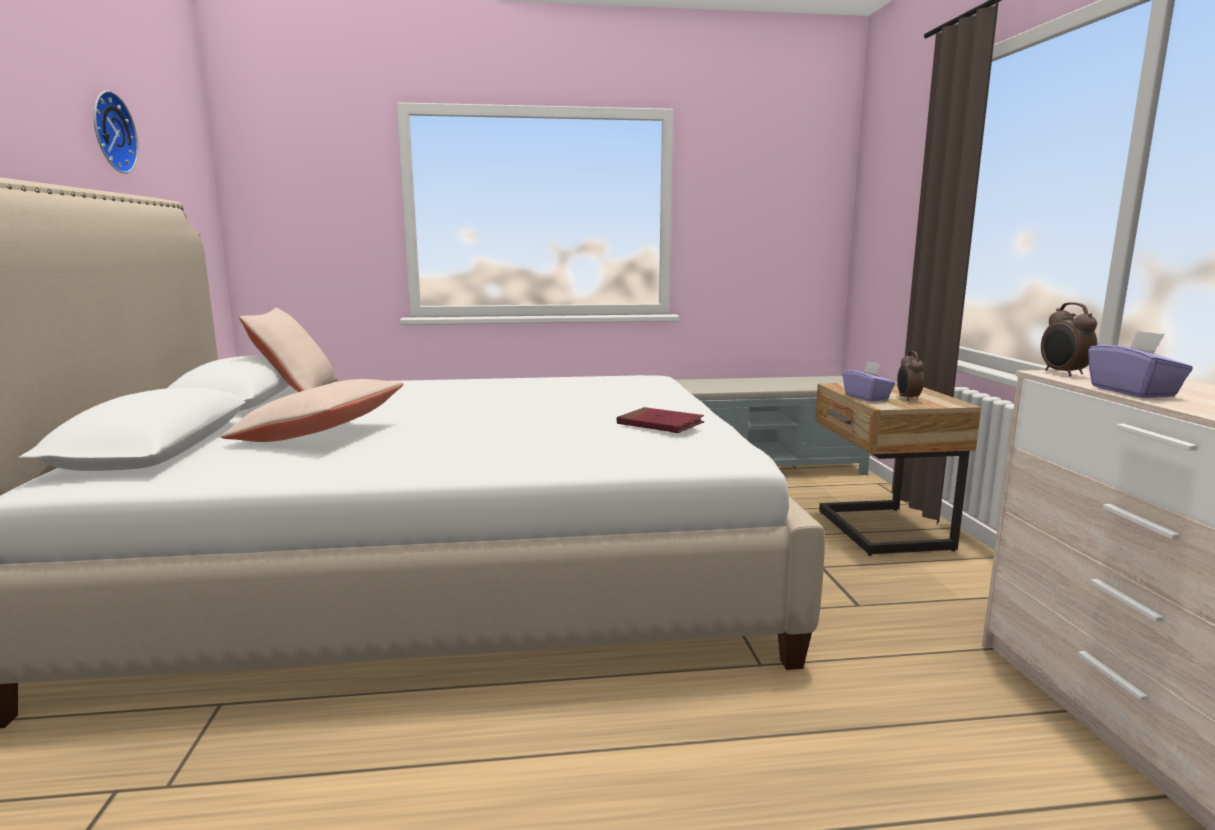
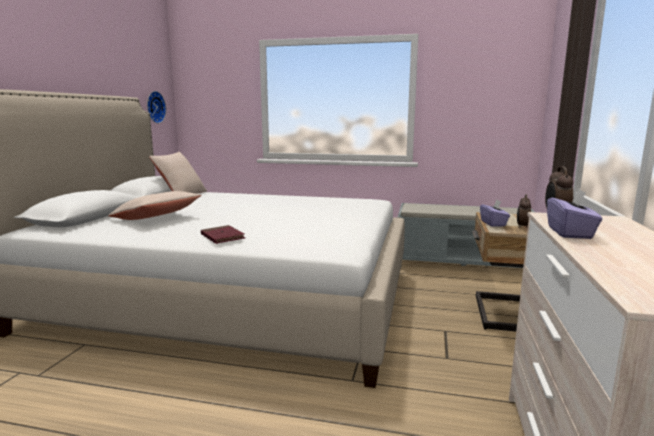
camera: 20 degrees right, 0 degrees up
wall clock [94,90,139,174] -> wall clock moved to [147,91,166,123]
red book [617,407,704,433] -> red book moved to [201,225,245,244]

